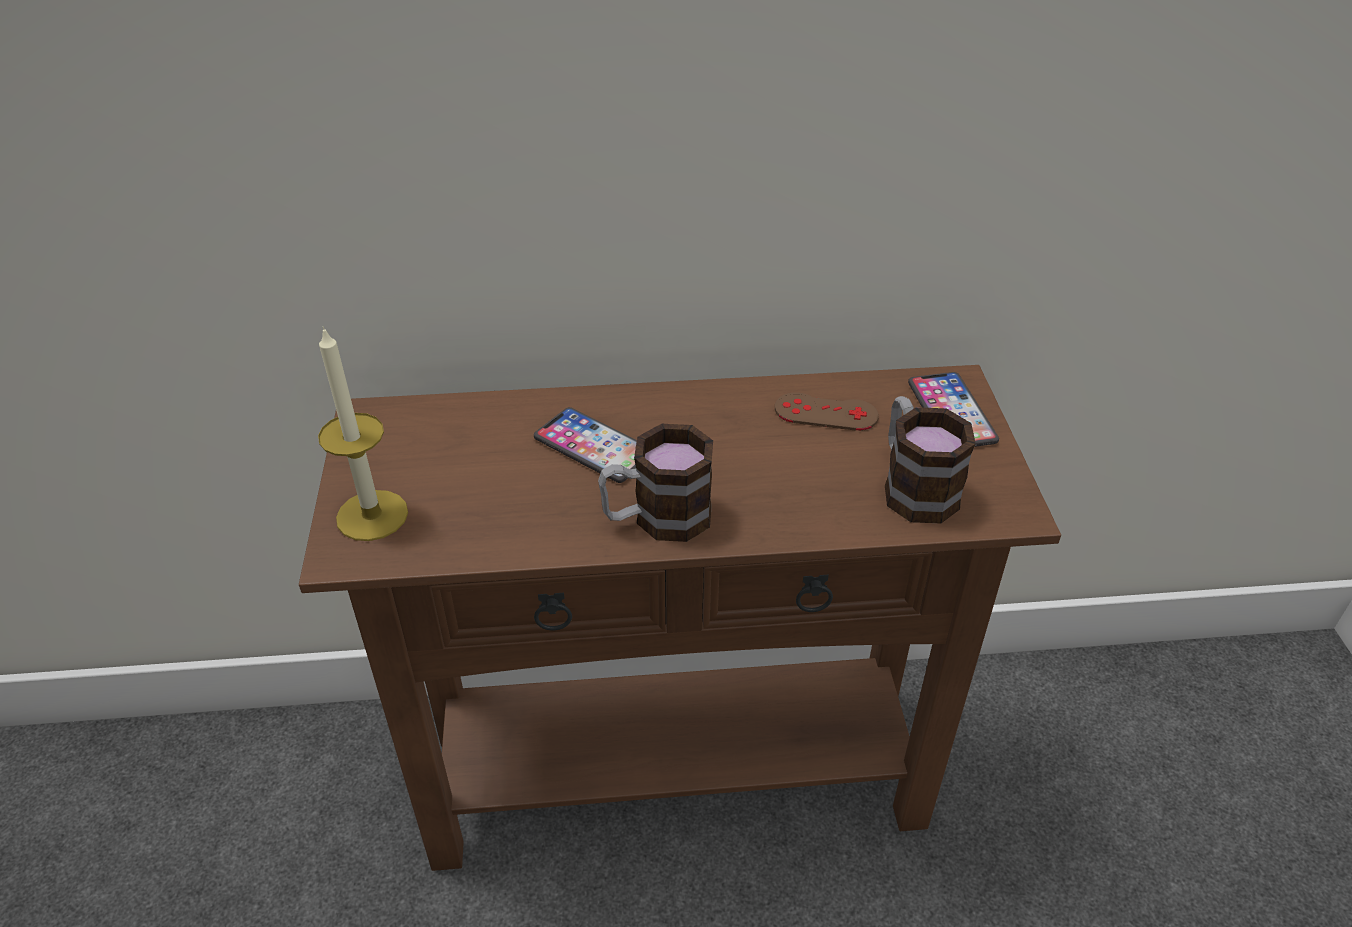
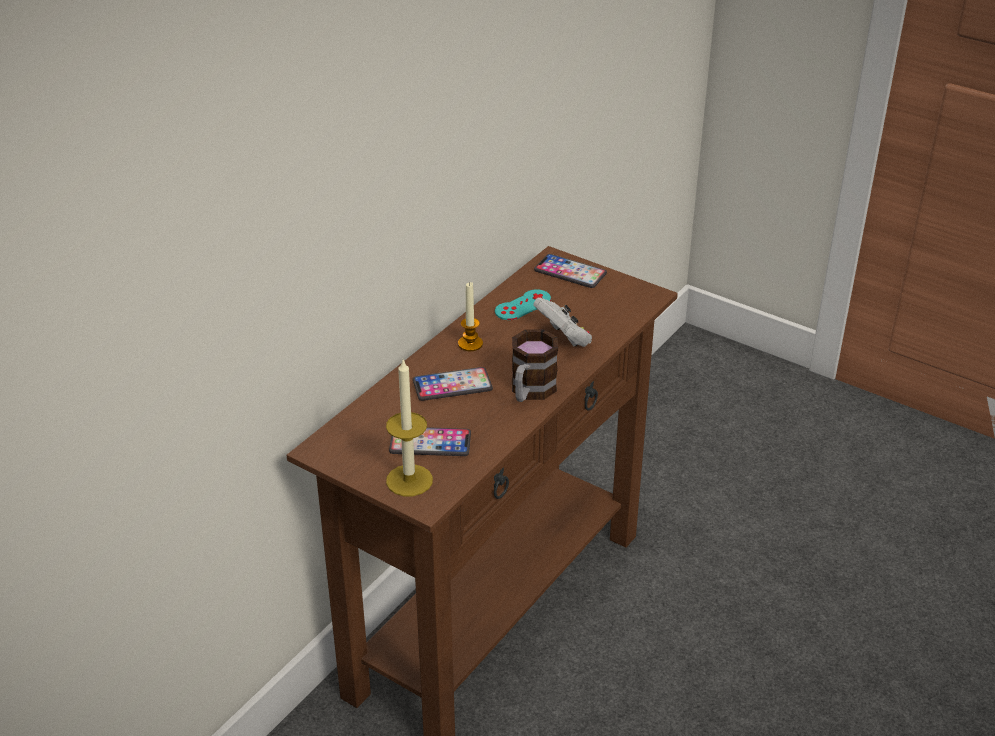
camera: 50 degrees left, 5 degrees down
brown game controller [775,392,879,431] -> turquoise game controller [495,289,551,320]
mug [885,396,976,523] -> none
none -> phone [389,427,471,456]
none -> candle [458,282,483,351]
none -> white game controller [533,297,592,347]

